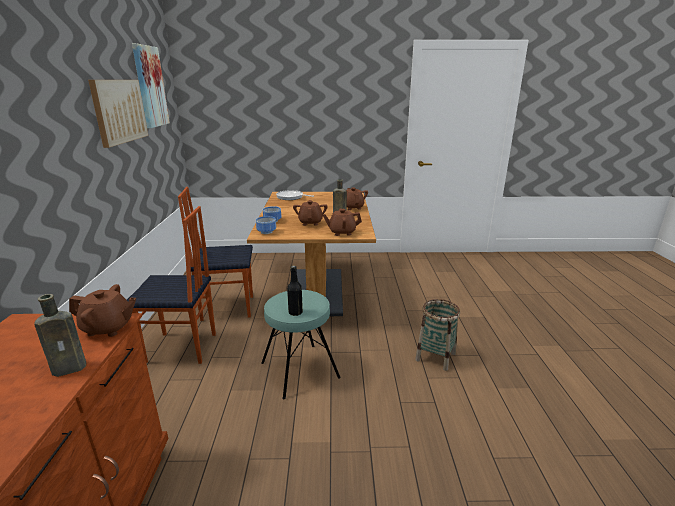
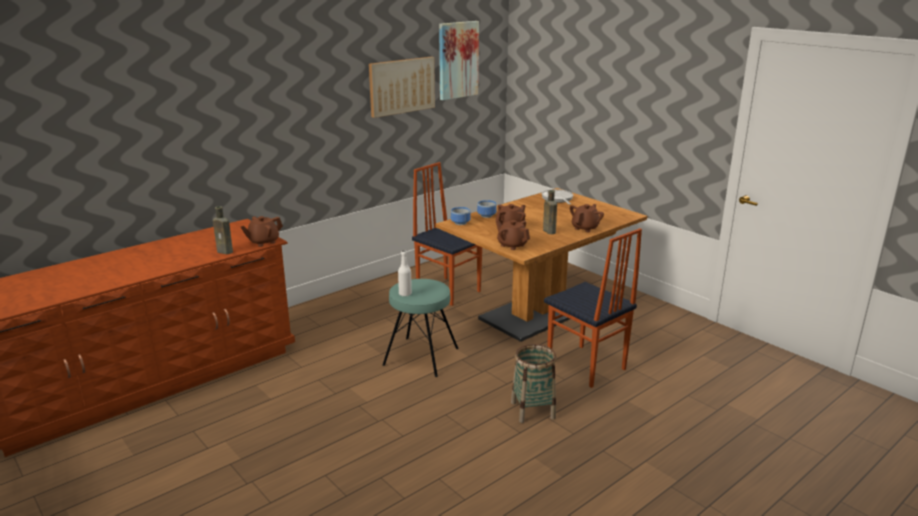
camera: 50 degrees right, 0 degrees up
brown teapot [69,284,136,337] -> brown teapot turned 90 degrees clockwise [241,216,283,247]
chair [127,206,216,364] -> chair moved to [544,228,642,388]
black bottle [287,266,303,316] -> white bottle [398,251,412,297]

